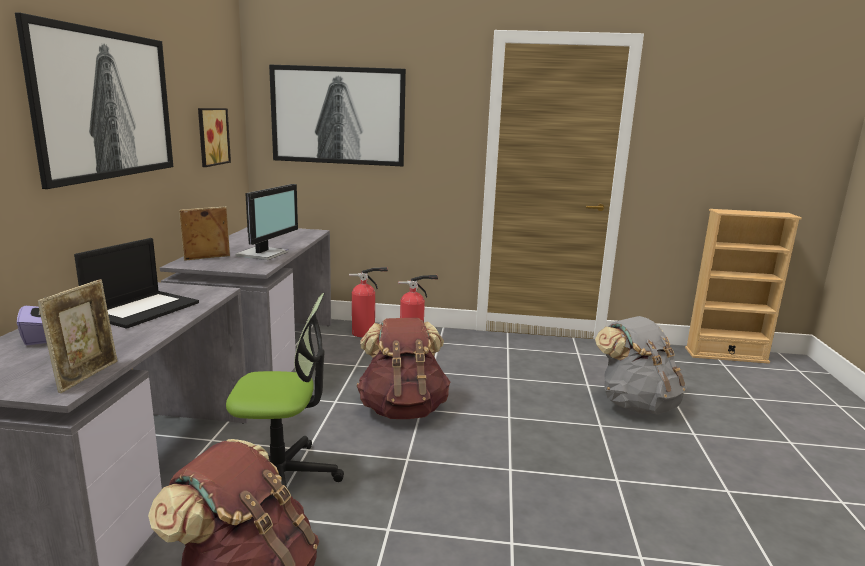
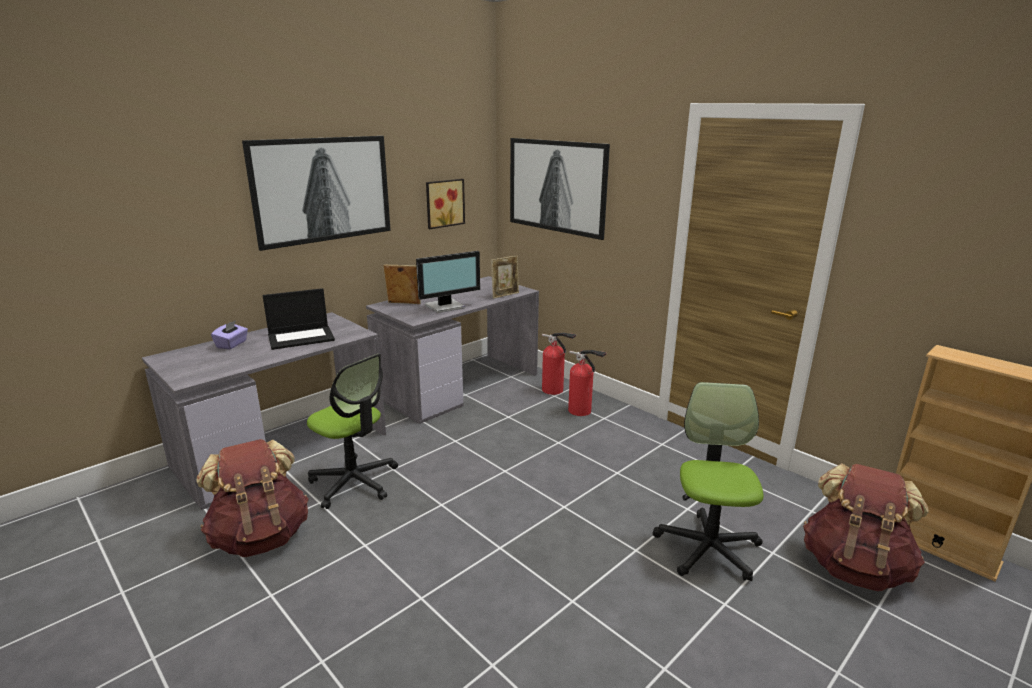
camera: 40 degrees right, 5 degrees up
picture frame [38,279,117,393] -> picture frame moved to [491,255,519,298]
brown backpack [357,318,450,419] -> brown backpack moved to [803,463,929,591]
grey backpack [595,316,687,414] -> office chair [653,382,764,581]

